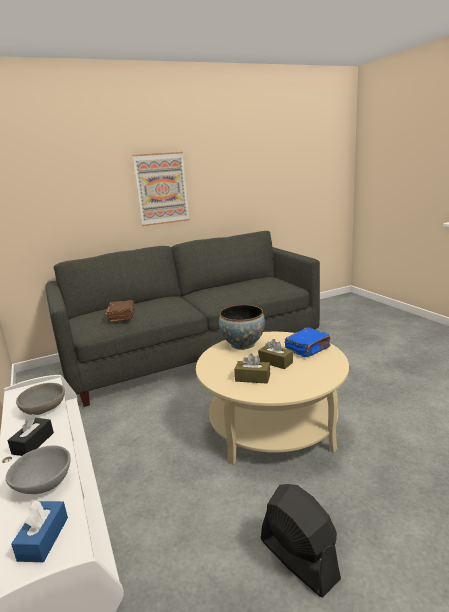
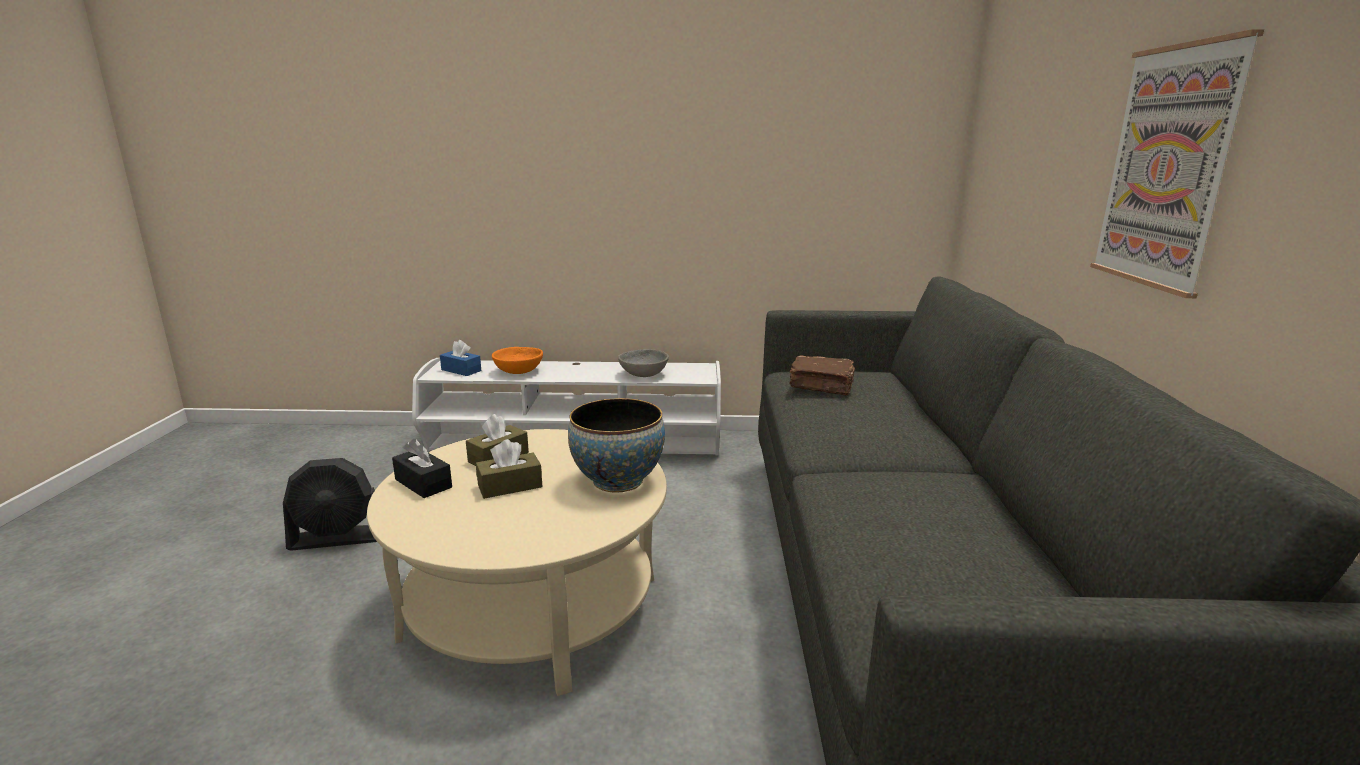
camera: 115 degrees right, 0 degrees up
grey bowl [6,445,71,494] -> orange bowl [492,347,543,374]
black tissue box [7,414,54,456] -> black tissue box moved to [392,439,452,498]
blue book [285,328,331,357] -> none

